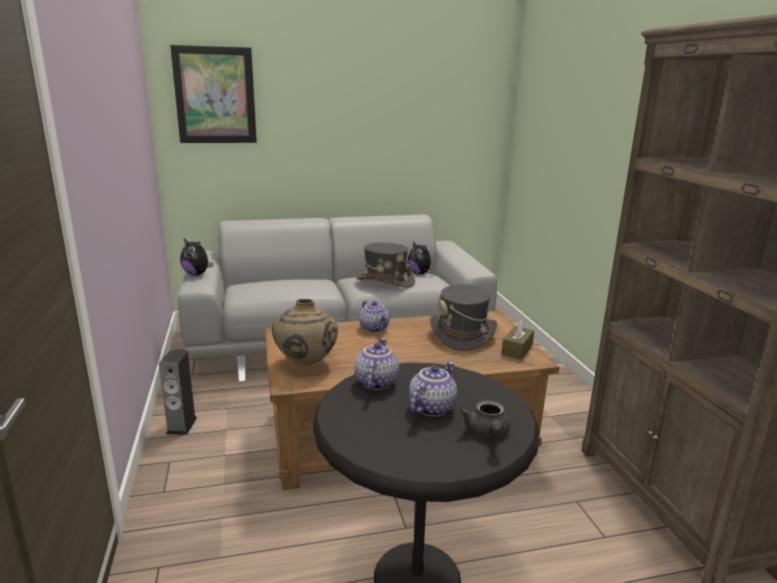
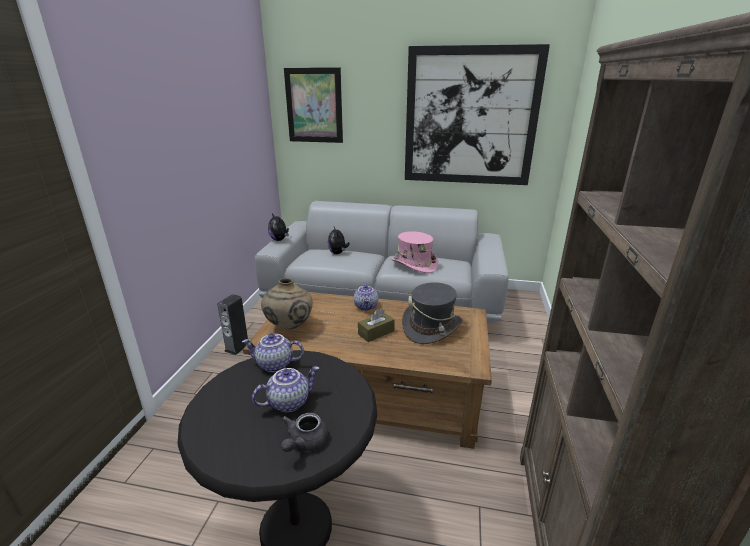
camera: 25 degrees right, 5 degrees up
teapot [355,339,399,390] -> teapot turned 120 degrees counterclockwise [242,333,304,372]
grey hat [356,242,415,288] -> pink hat [391,231,438,273]
plush toy [408,241,435,275] -> plush toy moved to [328,227,350,254]
brown tissue box [501,319,534,360] -> brown tissue box moved to [358,309,395,342]
none -> picture [405,44,550,185]

